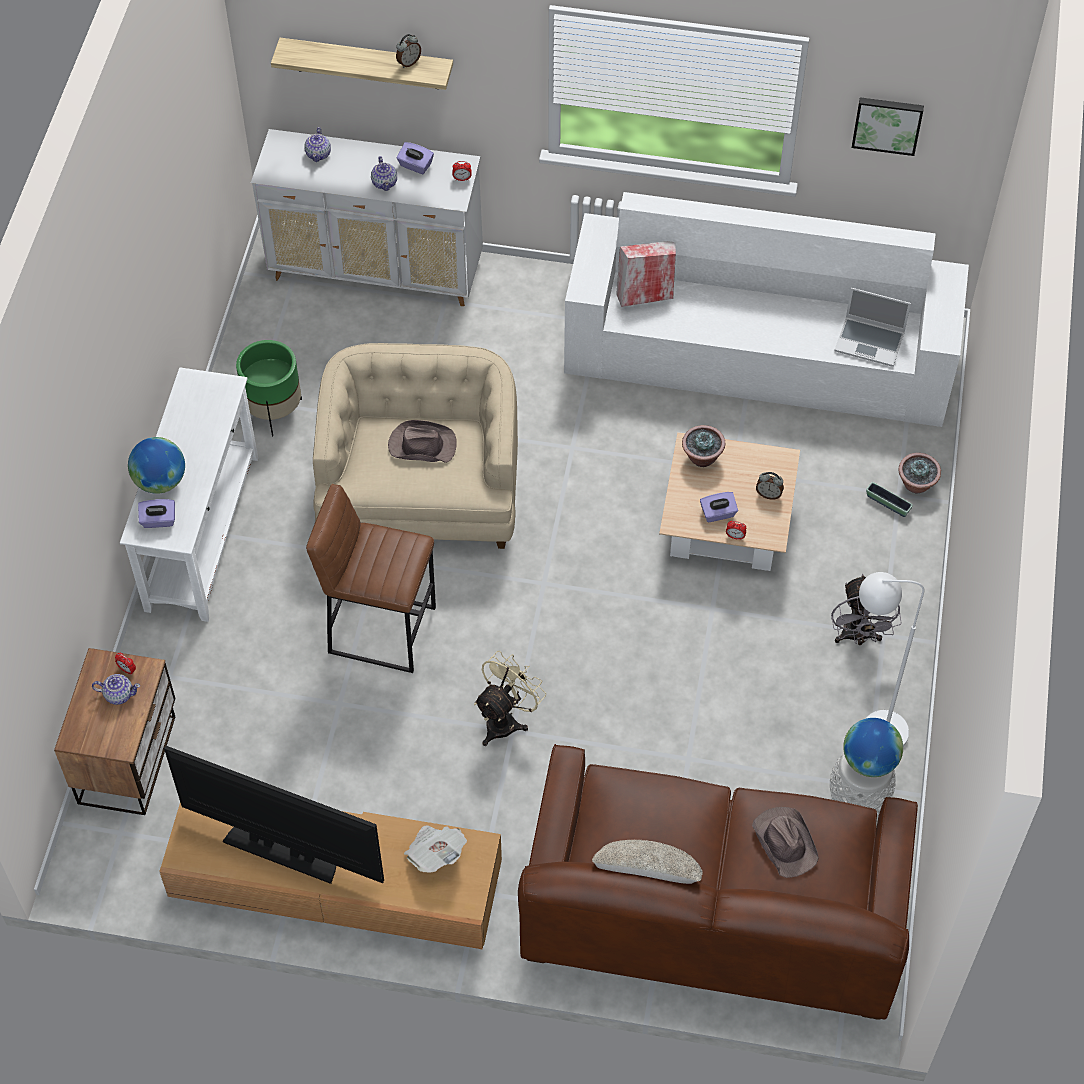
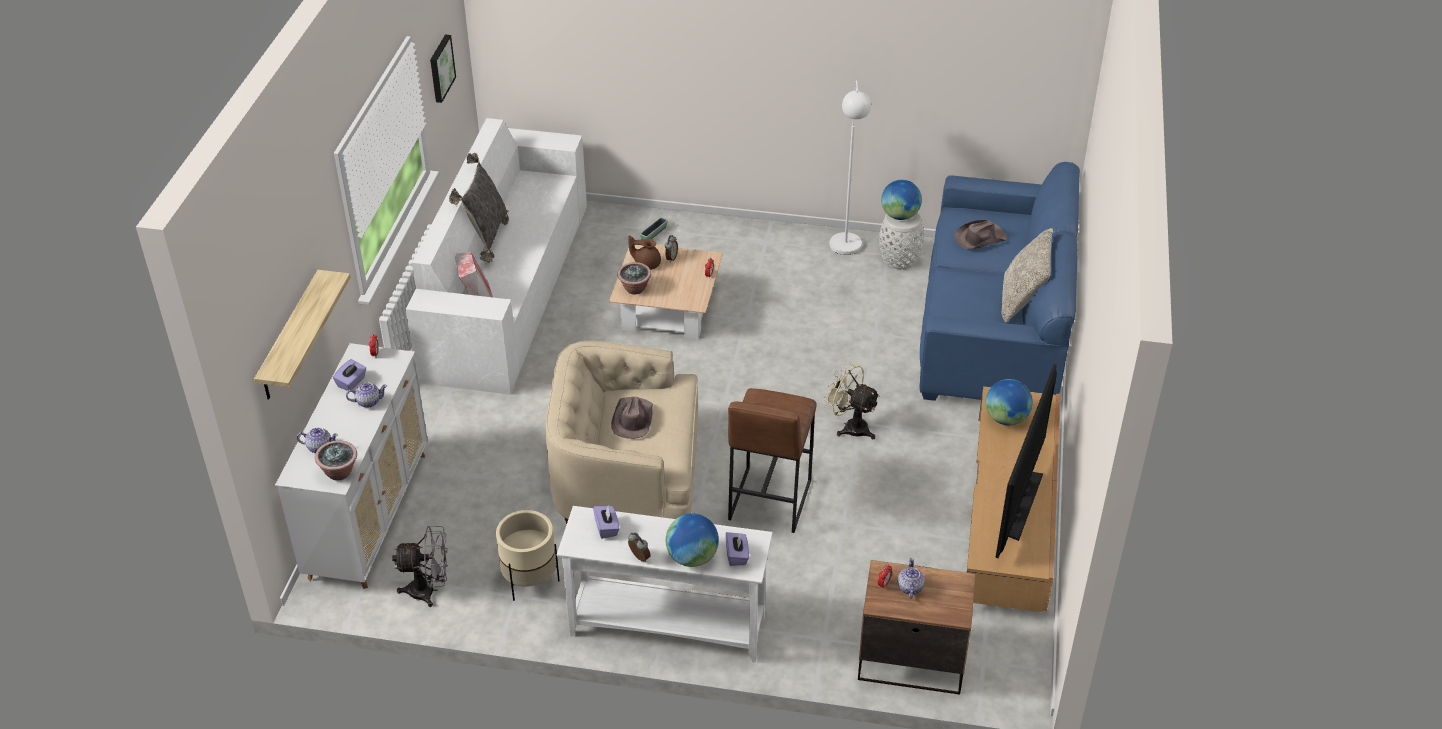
camera: 90 degrees left, 15 degrees down
green planter [236,340,302,437] -> beige planter [496,510,560,601]
alarm clock [396,34,421,68] -> alarm clock moved to [628,532,651,562]
newspaper [404,825,467,873] -> globe [986,379,1033,426]
brown sofa [518,744,918,1020] -> blue sofa [920,162,1080,401]
purple tissue box [700,492,738,522] -> purple tissue box moved to [593,506,619,539]
grey fan [831,574,902,645] -> grey fan moved to [392,526,448,607]
laptop [834,288,911,367] -> none
potted plant [899,453,941,493] -> potted plant moved to [315,440,357,480]
none -> pillow [449,153,509,263]
none -> brown teapot [628,235,661,270]

